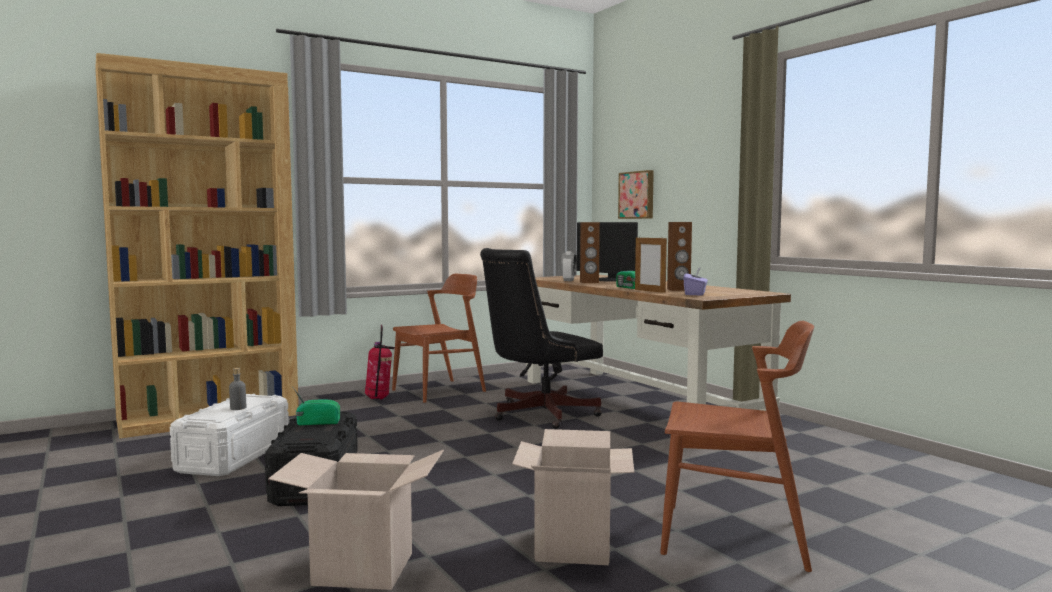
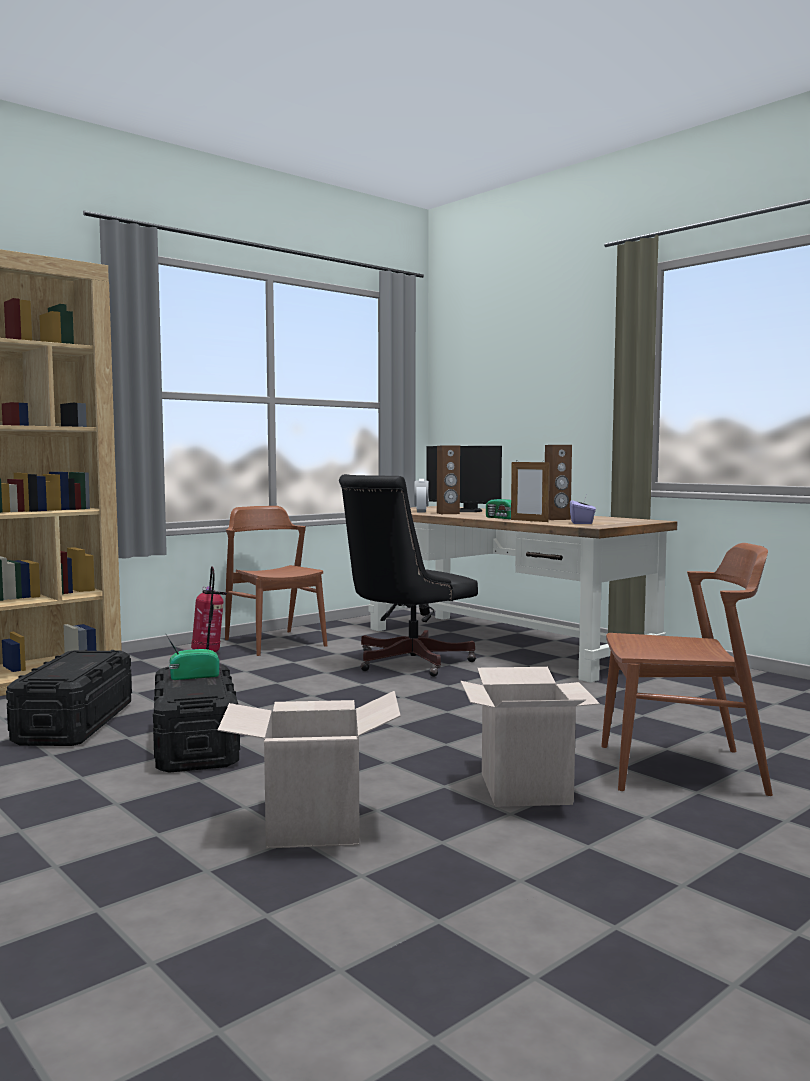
camera: 10 degrees left, 0 degrees up
white storage box [170,394,289,476] -> black storage box [6,649,132,746]
grey bottle [229,368,246,410] -> none
brown chair [392,274,486,403] -> brown chair turned 75 degrees counterclockwise [225,506,327,656]
picture [618,170,654,219] -> none

